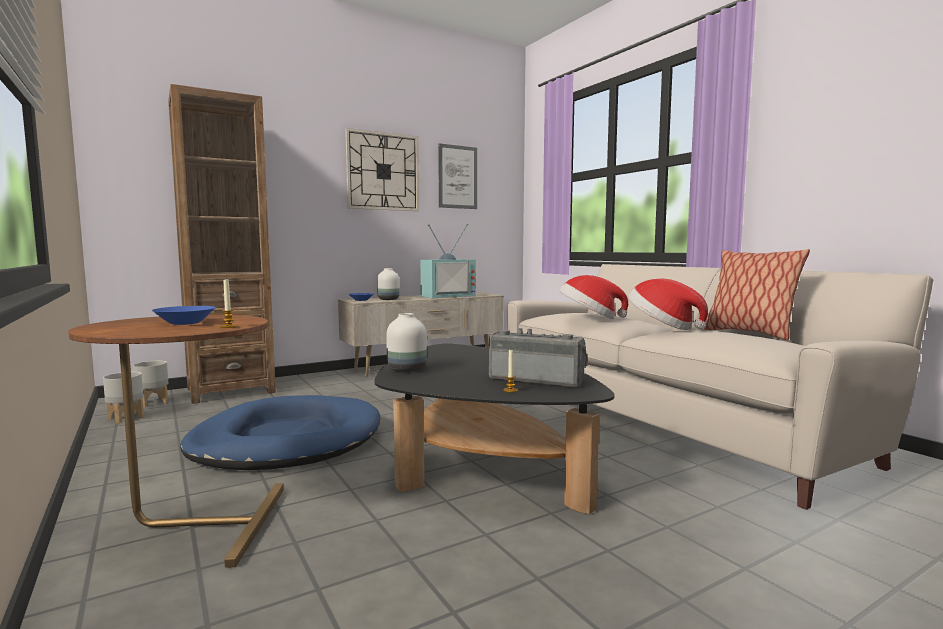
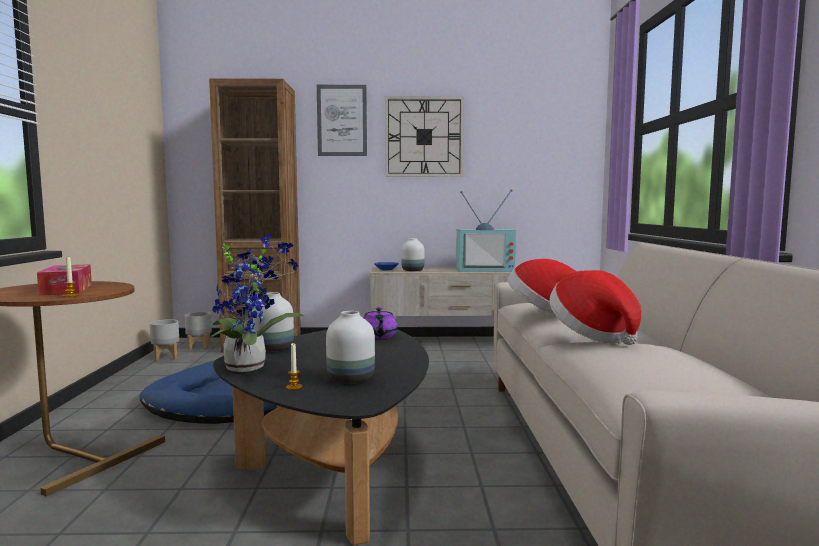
camera: 30 degrees right, 0 degrees up
blue bowl [152,306,216,325] -> tissue box [37,264,92,296]
picture [438,143,477,209] -> picture moved to [317,85,367,156]
radio [489,328,588,388] -> white vase [326,311,375,383]
pillow [704,249,810,340] -> none
none -> potted plant [211,234,305,372]
none -> purple teapot [363,307,398,339]

